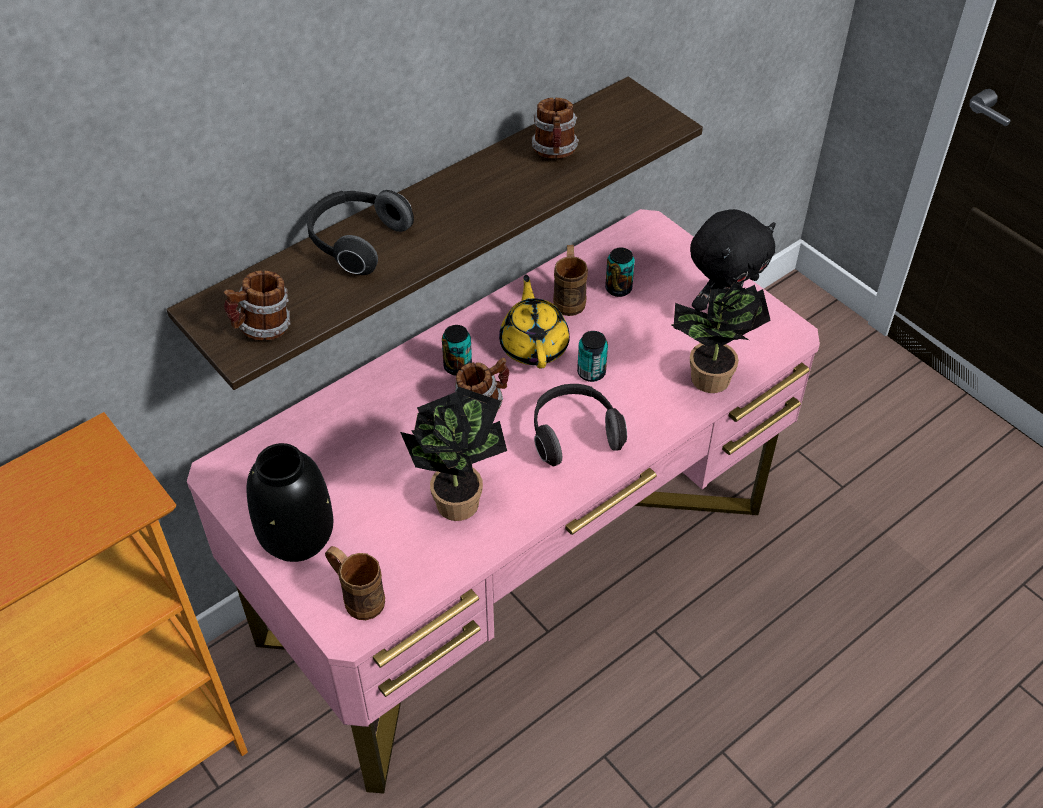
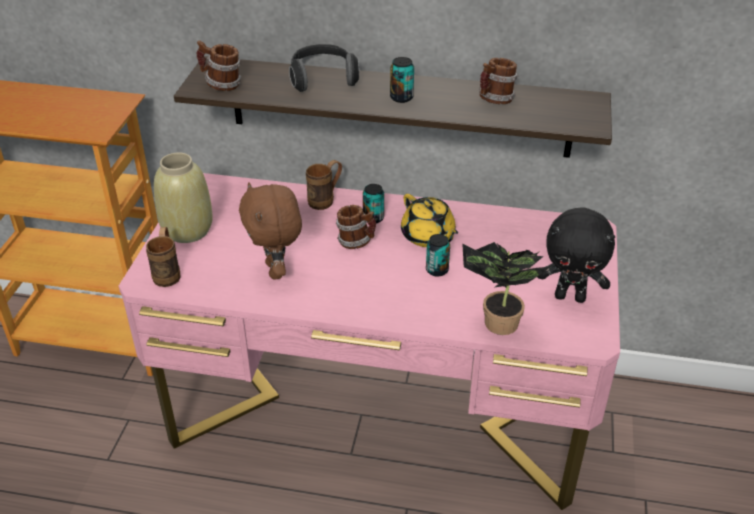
camera: 50 degrees right, 10 degrees down
black vase [247,443,333,562] -> beige vase [154,152,213,243]
potted plant [400,386,507,521] -> brown plush toy [239,182,302,280]
yellow teapot [499,275,570,369] -> yellow teapot turned 105 degrees clockwise [401,194,458,247]
headphones [534,384,627,466] -> none
brown mug [553,245,588,316] -> brown mug moved to [306,160,342,210]
can [605,248,635,297] -> can moved to [390,57,414,103]

